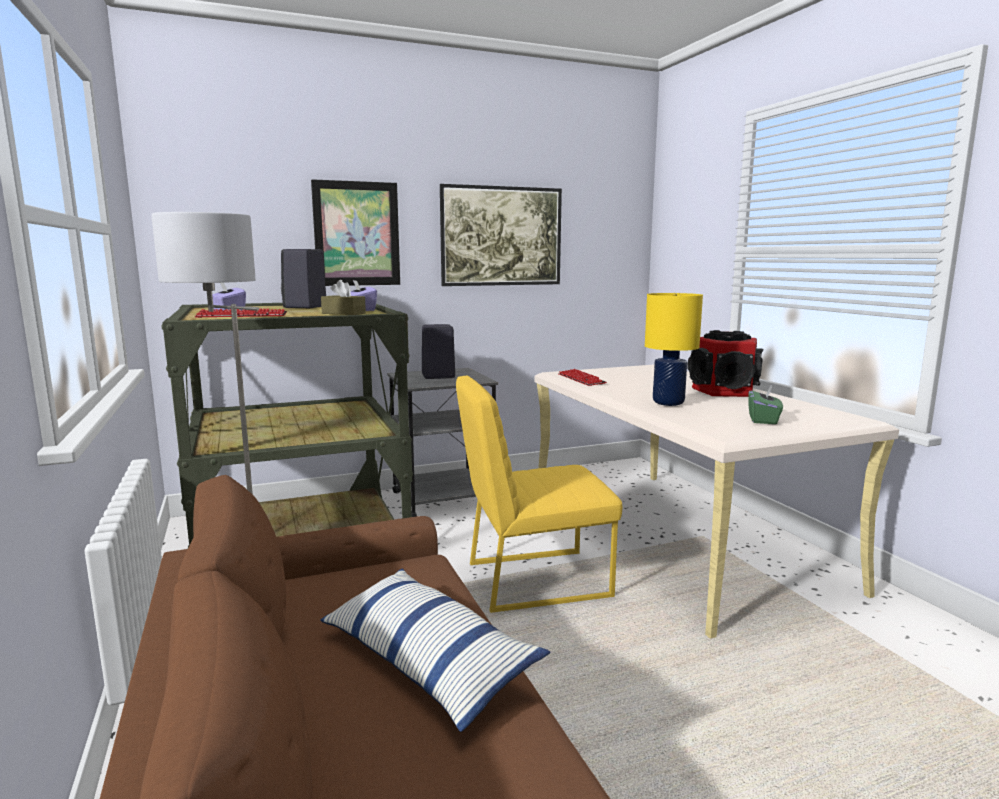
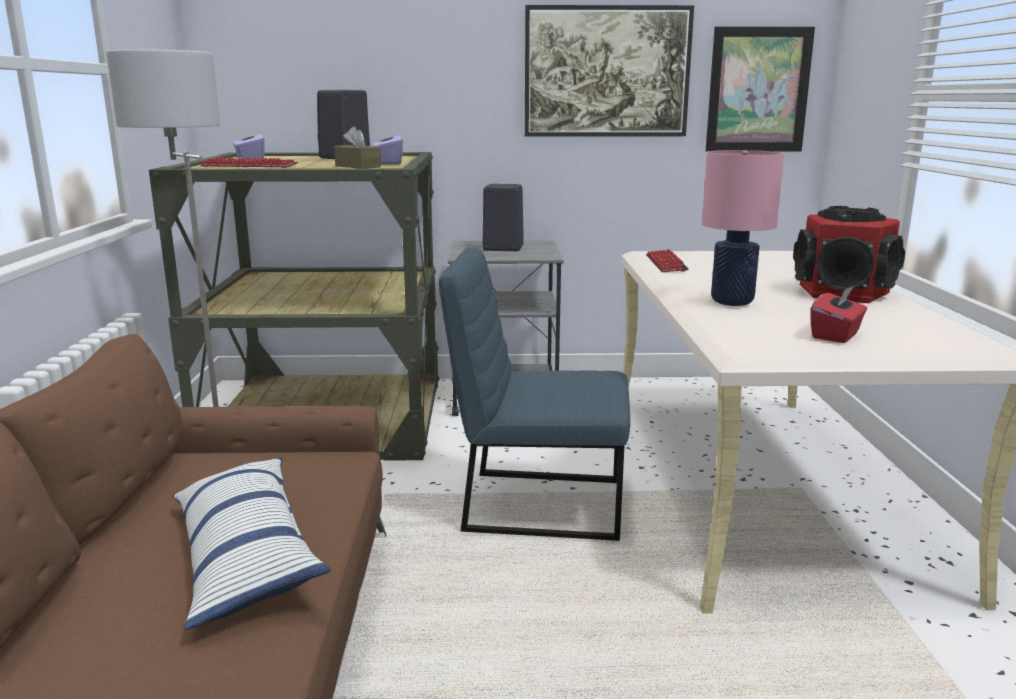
camera: 20 degrees right, 5 degrees up
picture [311,179,400,286] -> picture moved to [706,26,815,152]
yellow chair [456,376,622,613] -> blue chair [439,248,630,541]
yellow table lamp [645,293,703,406] -> pink table lamp [702,150,784,306]
green tissue box [748,385,783,424] -> red tissue box [810,286,867,343]

